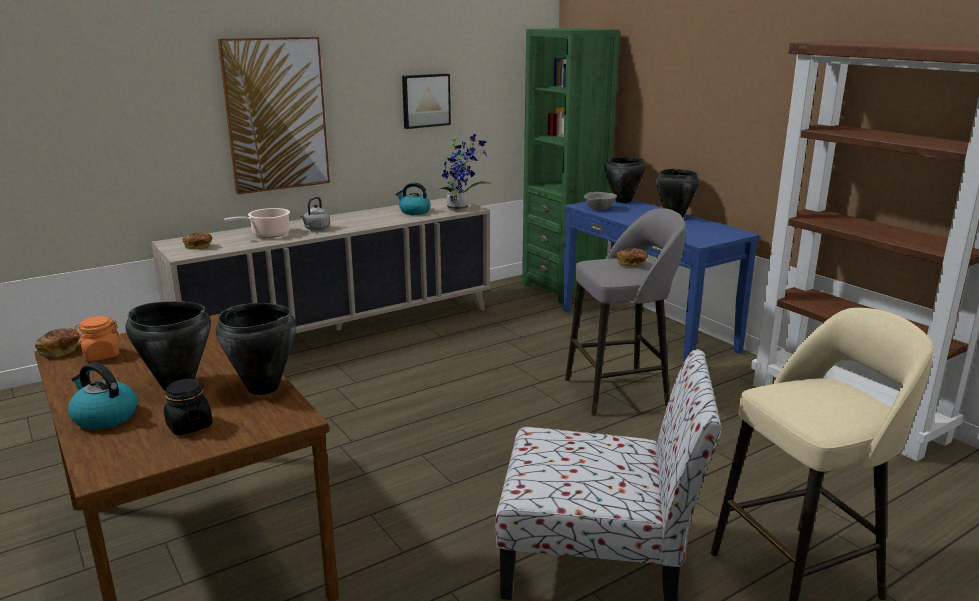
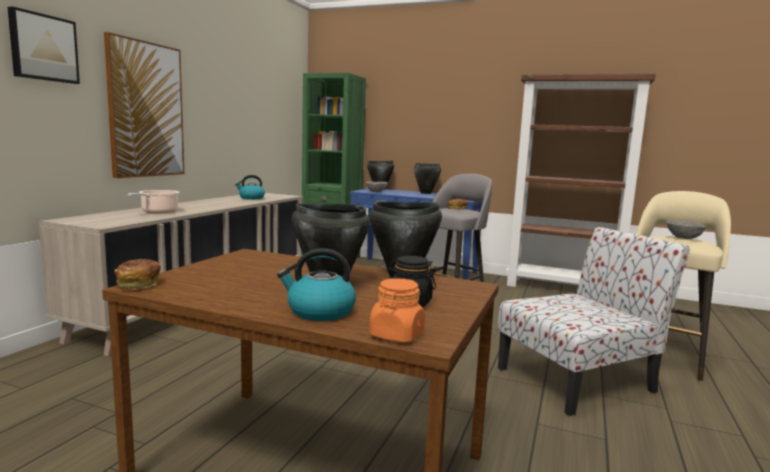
camera: 35 degrees left, 10 degrees down
orange jar [72,316,122,361] -> orange jar moved to [369,279,425,343]
bread [182,232,212,250] -> none
grey kettle [300,197,330,230] -> none
picture [402,73,451,129] -> picture moved to [8,6,80,84]
potted plant [437,134,491,211] -> none
none -> grey bowl [666,220,706,239]

